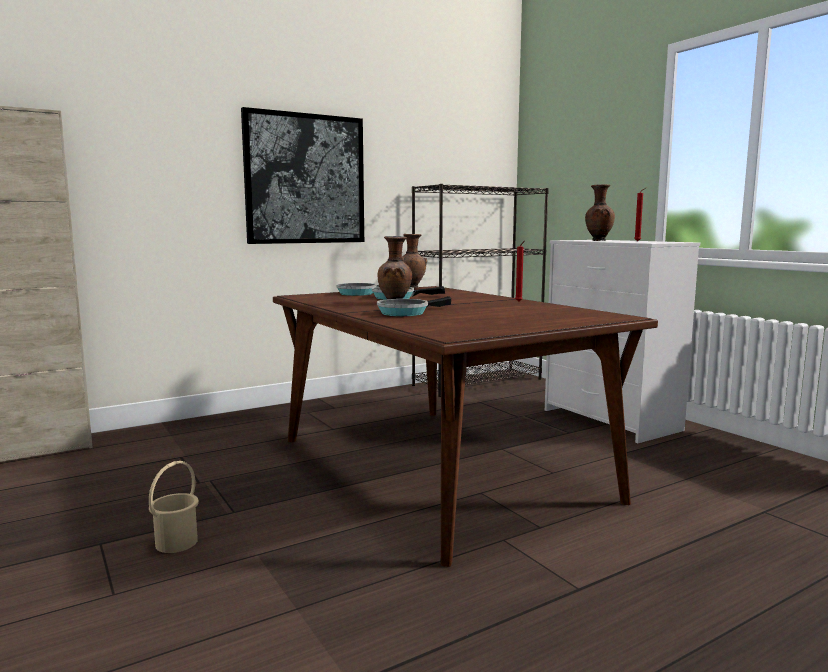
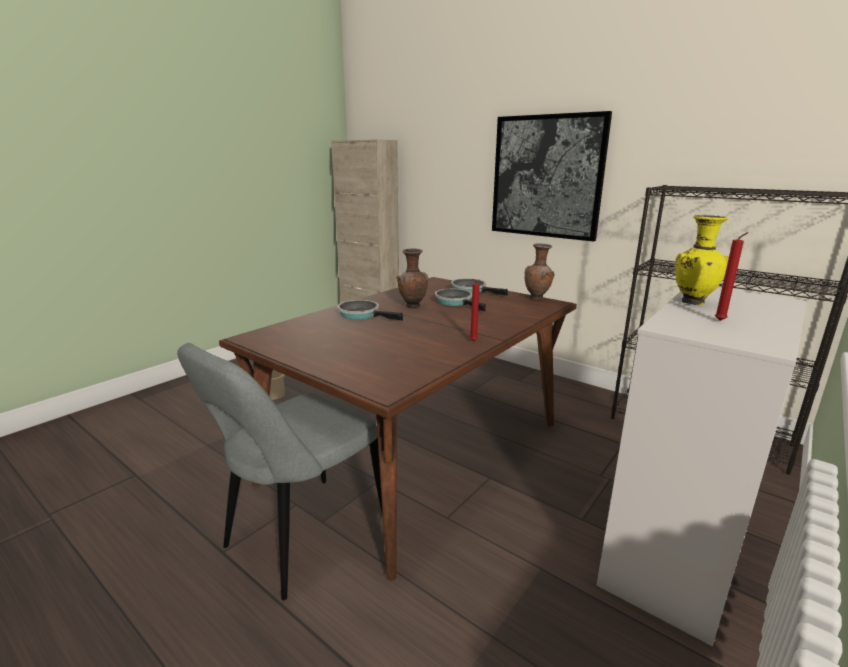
camera: 70 degrees right, 10 degrees up
brown vase [585,184,615,241] -> yellow vase [675,215,729,306]
none -> grey chair [177,343,383,600]

